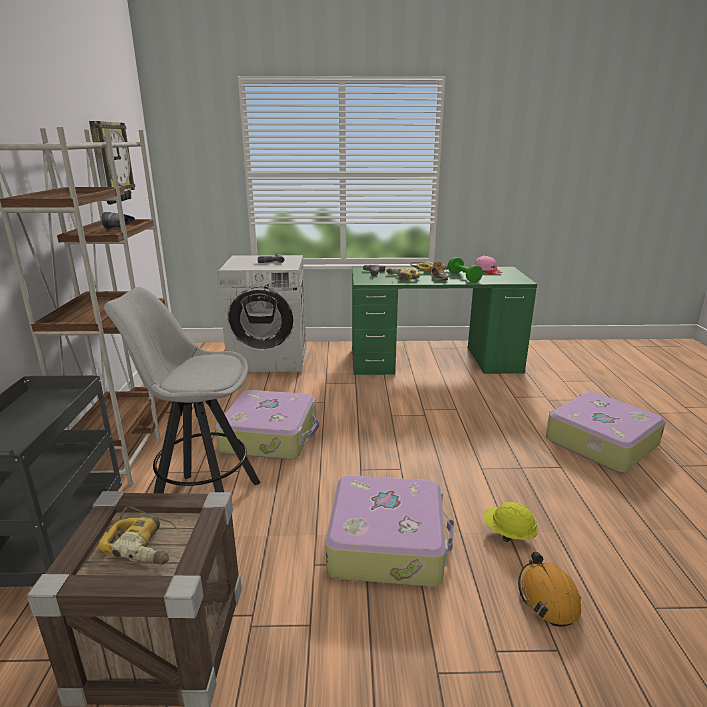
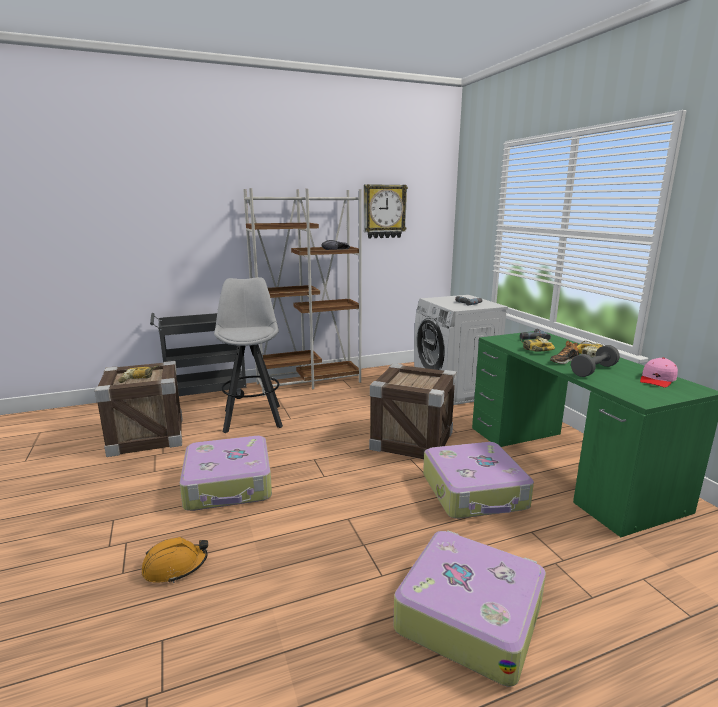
camera: 70 degrees right, 5 degrees down
suitcase [215,390,319,460] -> suitcase moved to [423,442,534,519]
green dumbbell [448,257,483,282] -> grey dumbbell [571,345,620,377]
yellow hard hat [484,502,538,542] -> none
none -> crate [369,363,456,459]

